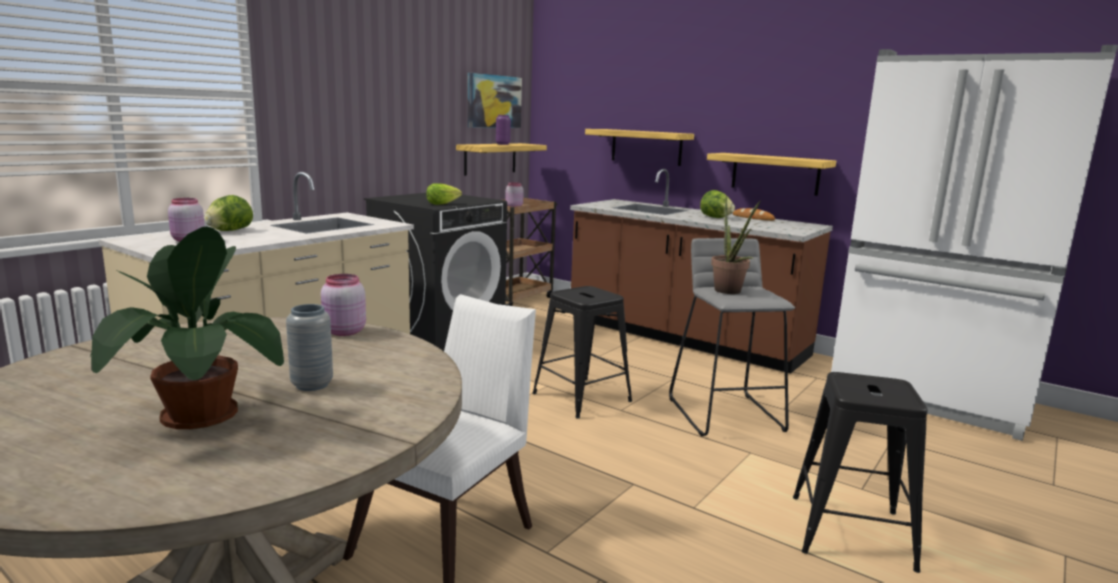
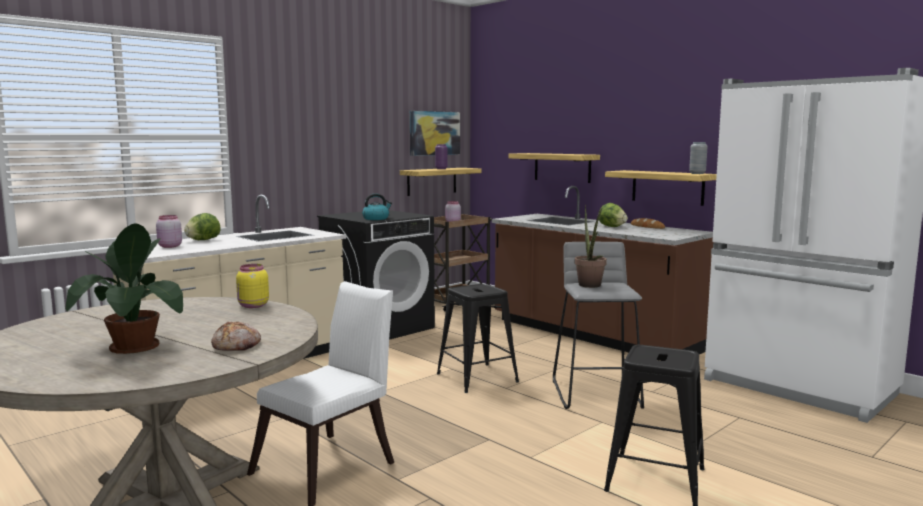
camera: 10 degrees right, 5 degrees down
grey vase [286,304,333,391] -> grey vase moved to [689,142,707,174]
pink jar [321,274,366,336] -> yellow jar [236,264,269,308]
lettuce [426,183,462,205] -> kettle [362,194,392,220]
none -> bread [211,322,261,351]

